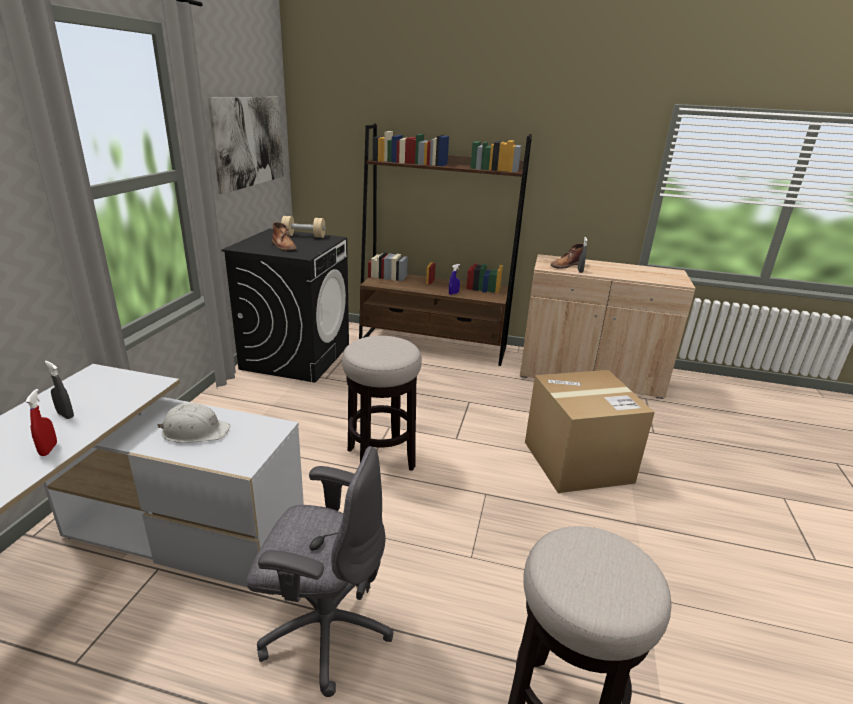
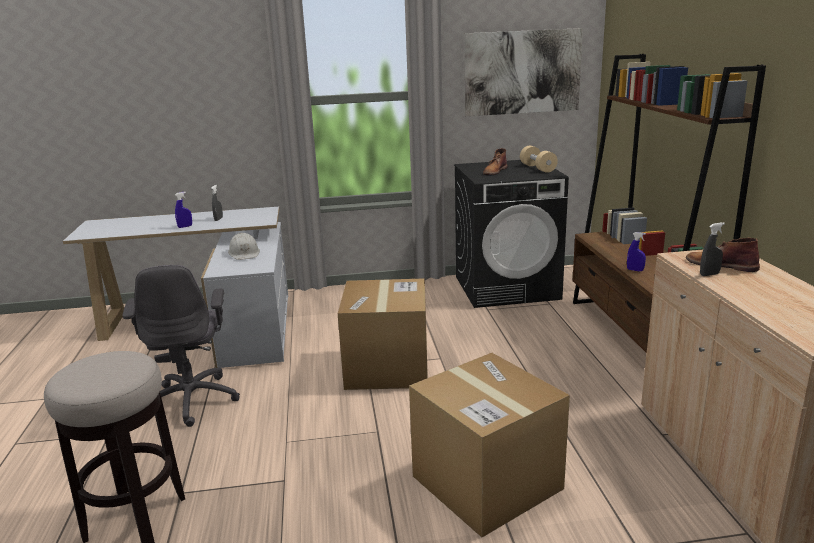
camera: 70 degrees right, 5 degrees down
red spray bottle [26,389,57,456] -> blue spray bottle [175,192,192,228]
stool [342,336,422,471] -> cardboard box [338,278,428,390]

